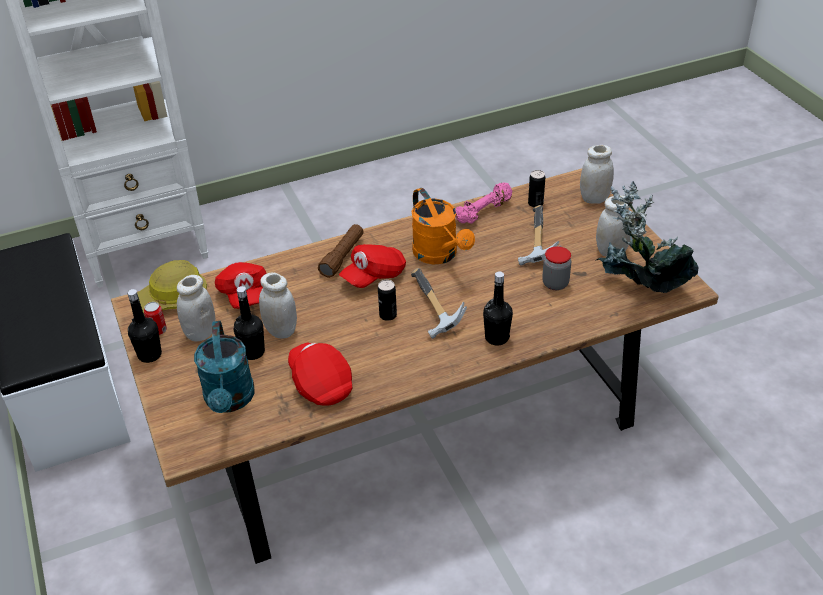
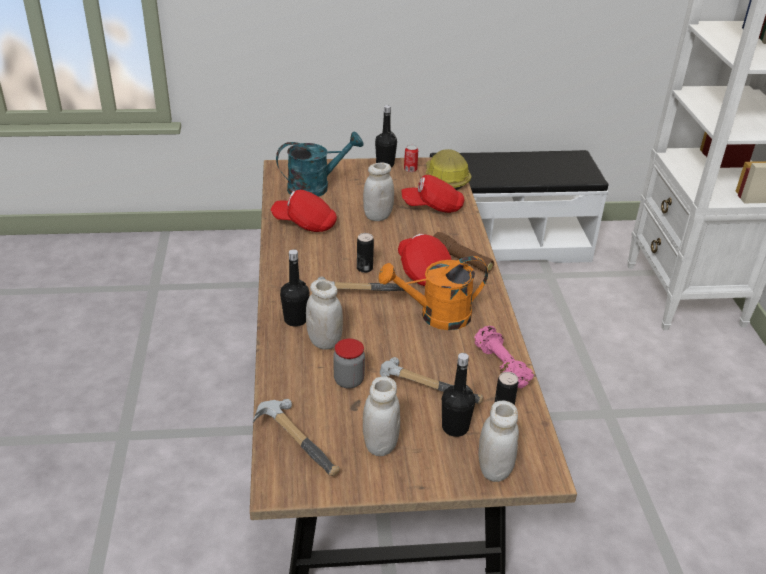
camera: 105 degrees right, 5 degrees down
white jar [177,275,215,342] -> white jar moved to [306,279,343,350]
turquoise watering can [194,321,255,413] -> turquoise watering can turned 150 degrees clockwise [276,132,364,197]
black bottle [234,286,265,360] -> black bottle moved to [442,353,475,437]
red cap [288,343,352,406] -> red cap turned 150 degrees counterclockwise [271,190,337,232]
potted plant [595,181,699,293] -> hammer [252,399,340,476]

